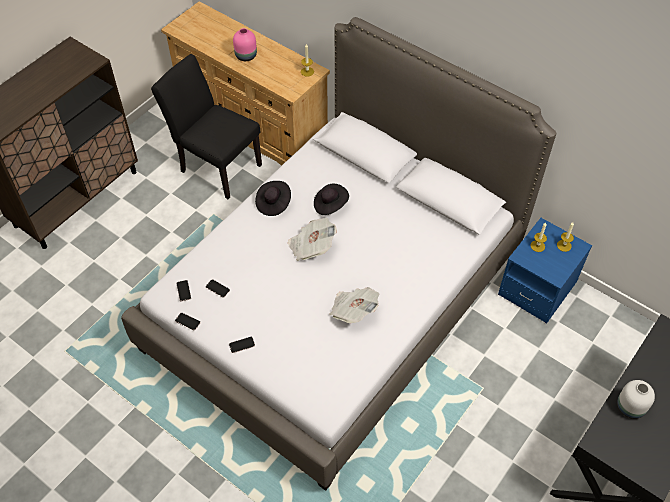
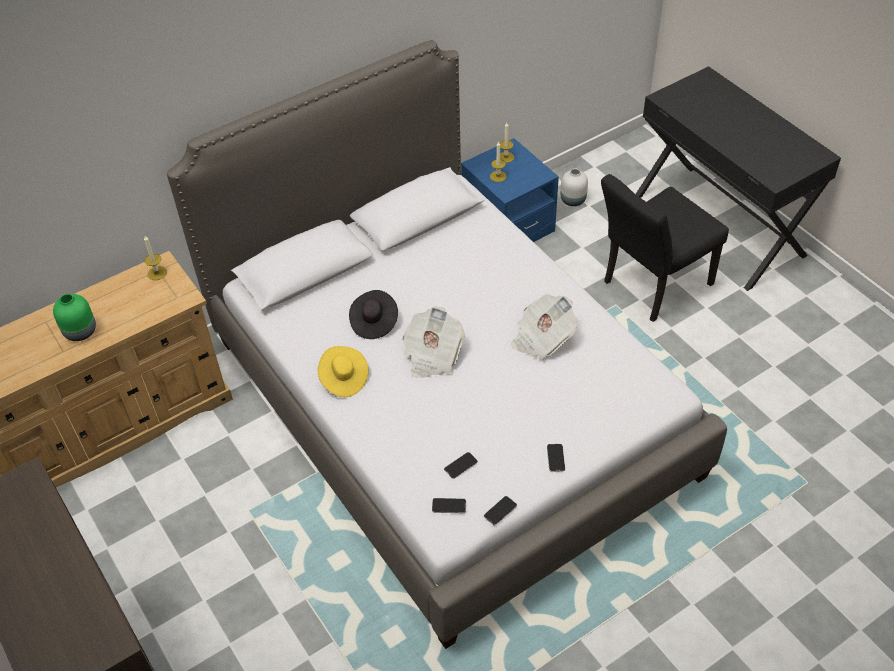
camera: 70 degrees left, 5 degrees down
black chair [151,54,262,199] -> black chair moved to [601,174,729,322]
pink vase [233,28,257,61] -> green vase [53,294,96,341]
black hat [255,181,291,216] -> yellow hat [318,346,369,397]
white vase [617,380,655,419] -> white vase moved to [561,168,588,206]

